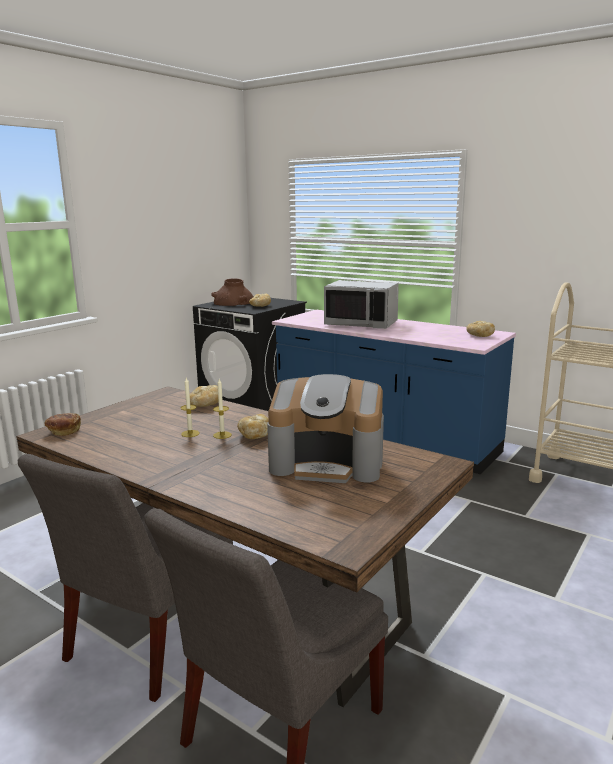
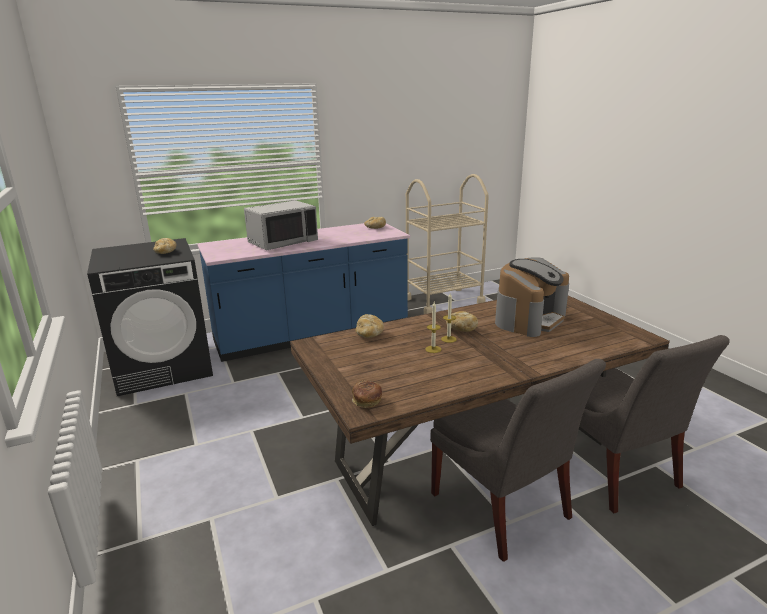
camera: 60 degrees left, 5 degrees up
brown vase [211,278,253,306] -> none

